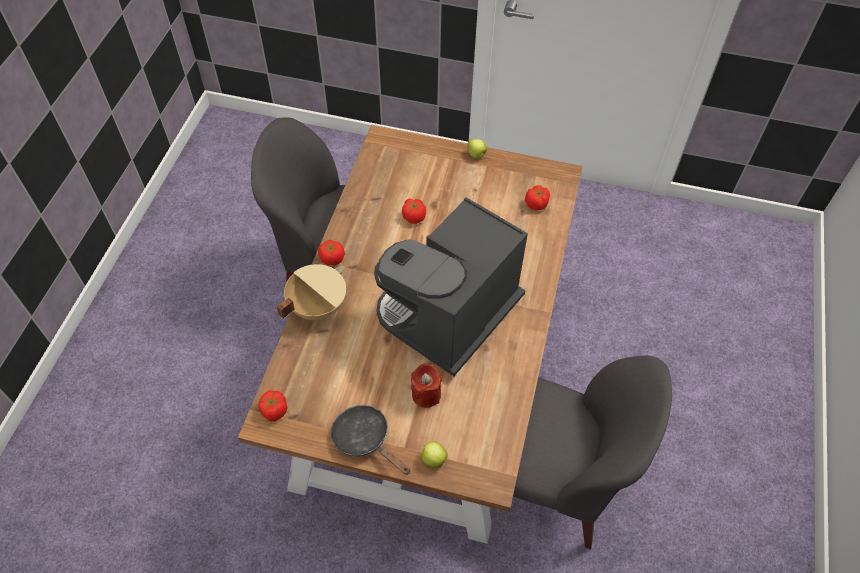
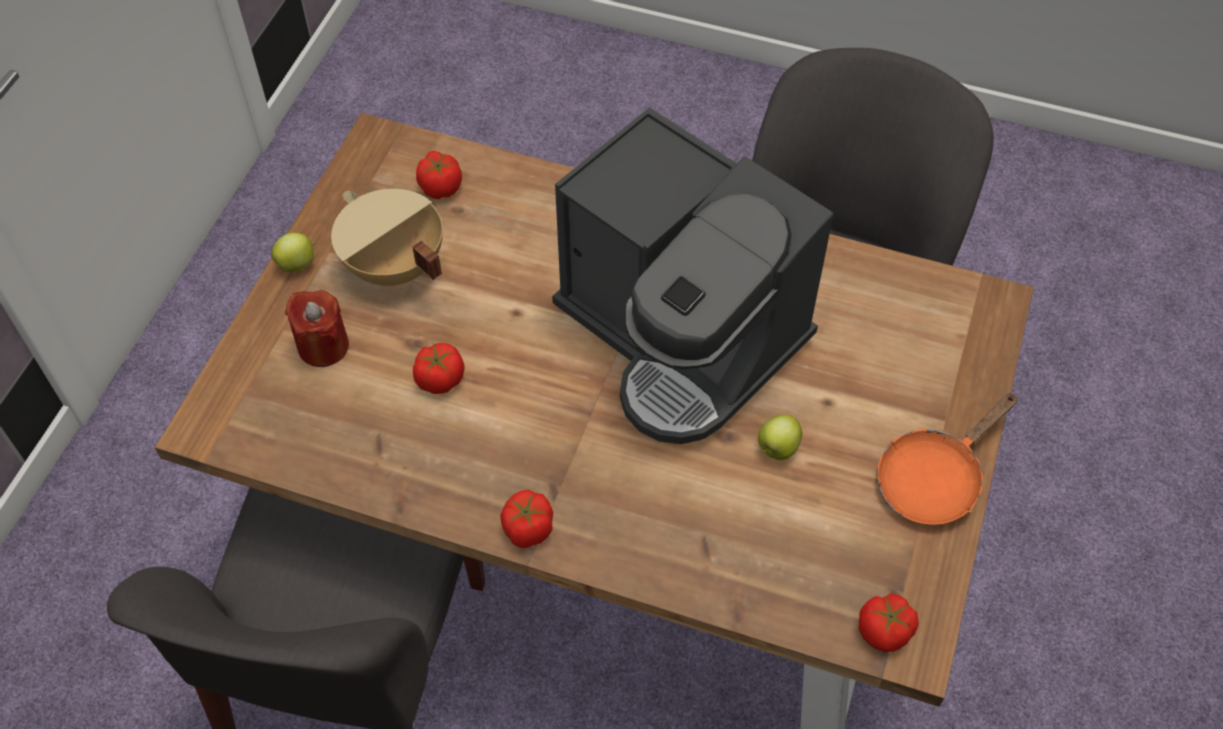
camera: 85 degrees left, 0 degrees up
beige cooking pot [277,264,346,320] -> beige cooking pot moved to [331,189,443,286]
black frying pan [331,405,411,475] -> orange frying pan [877,393,1018,525]
red candle [411,363,442,408] -> red candle moved to [285,290,349,367]
apple [421,441,448,467] -> apple moved to [758,414,802,460]

